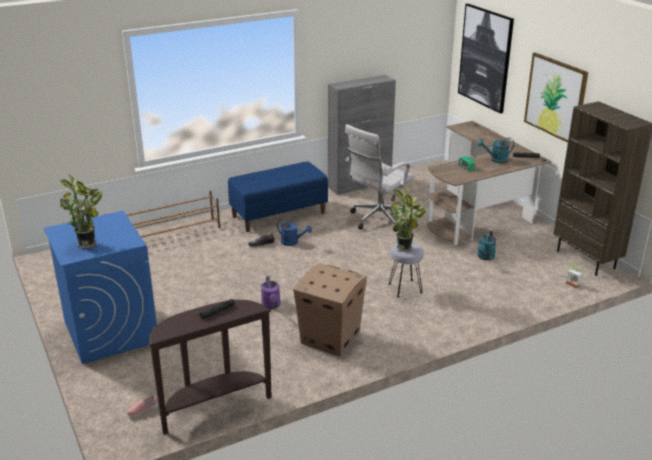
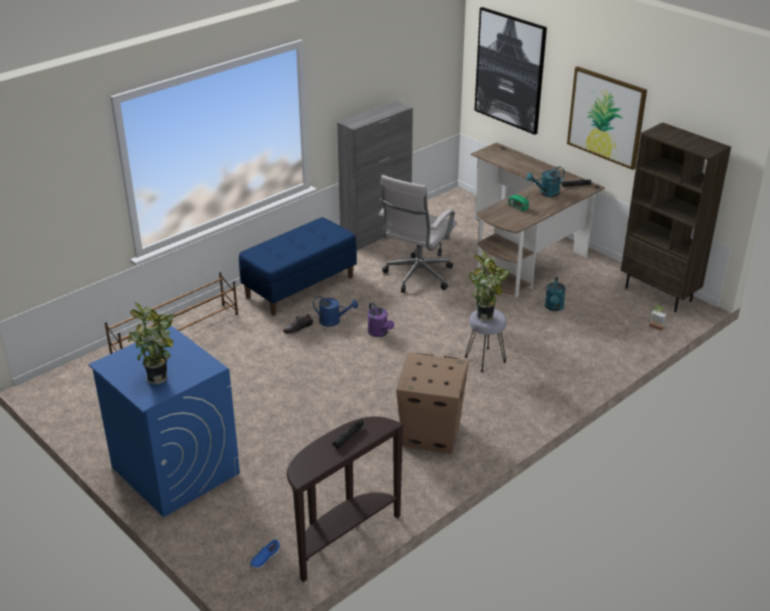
camera: 15 degrees left, 5 degrees up
pink shoe [126,395,158,417] -> blue shoe [250,539,280,569]
purple watering can [261,276,281,309] -> purple watering can moved to [368,302,394,337]

